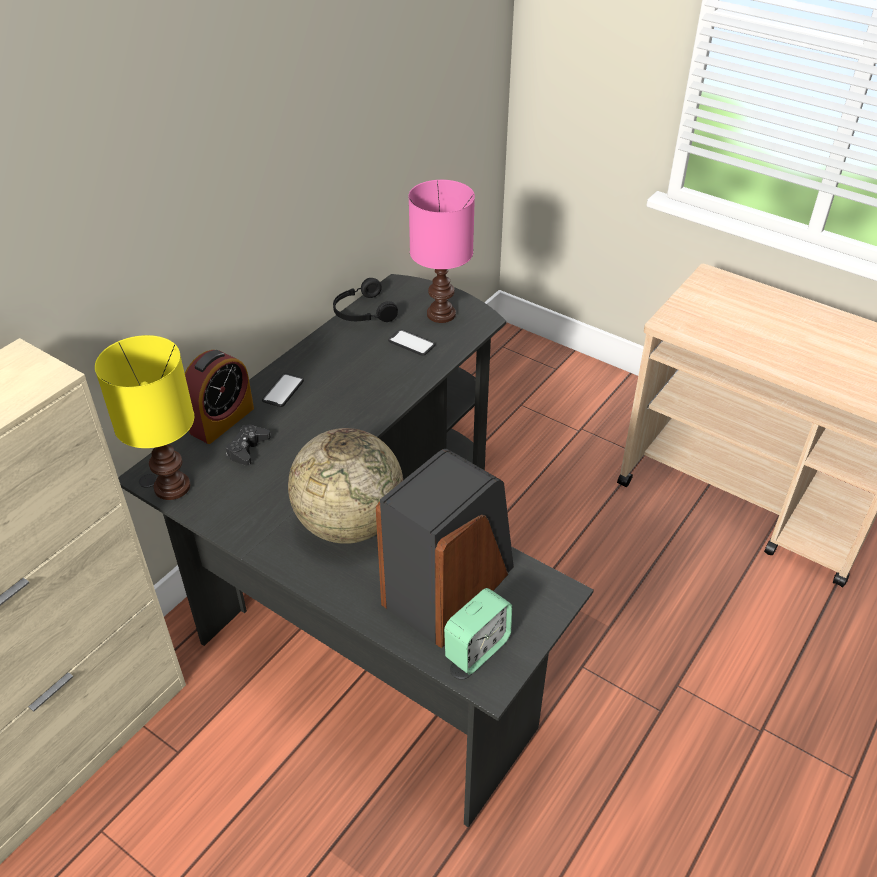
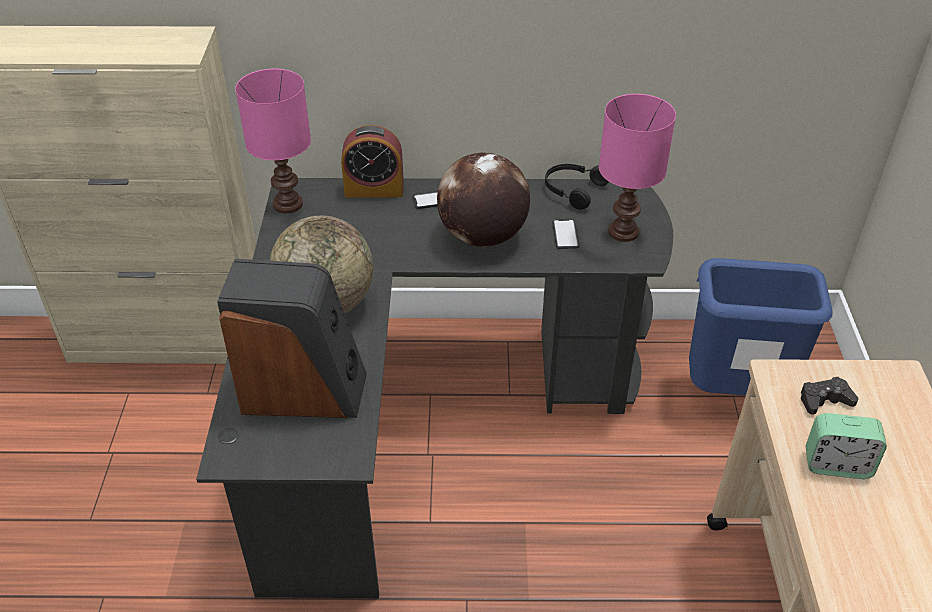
camera: 55 degrees right, 0 degrees up
yellow table lamp [95,335,194,500] -> pink table lamp [235,69,311,213]
black game controller [226,425,271,466] -> black game controller moved to [801,377,858,414]
alarm clock [444,588,512,674] -> alarm clock moved to [806,413,887,479]
none -> globe [437,152,530,247]
none -> blue trash can [689,258,833,395]

